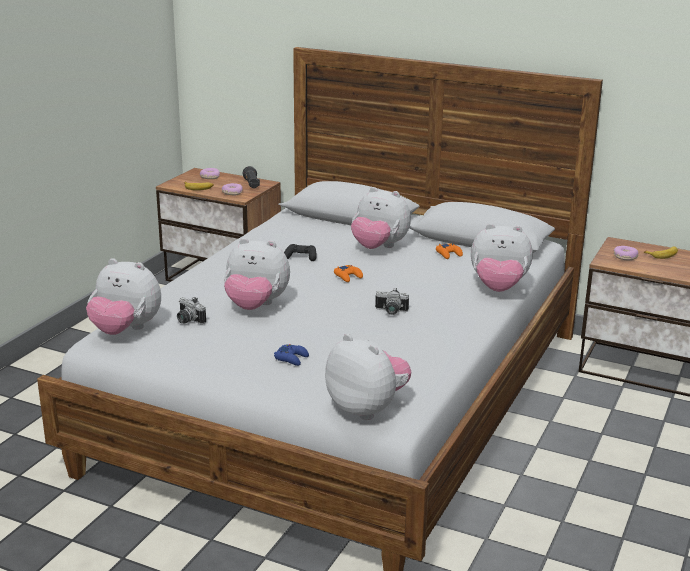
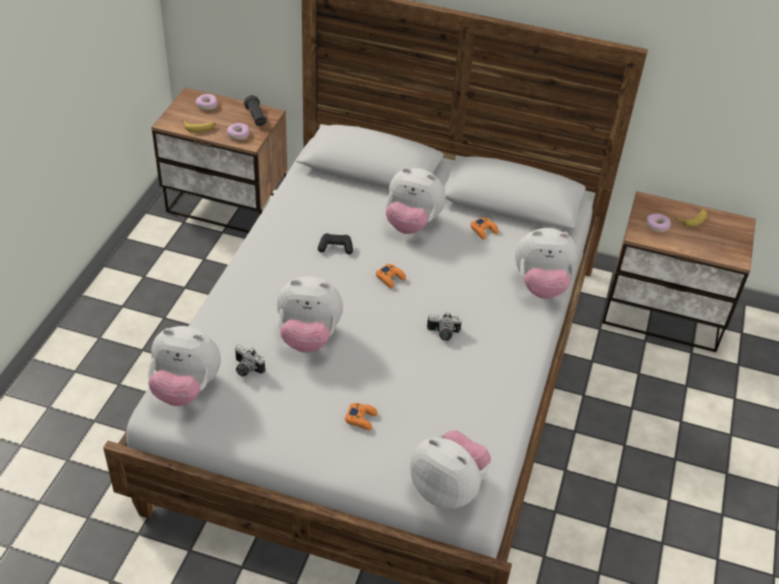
camera: 10 degrees left, 20 degrees up
blue game controller [274,344,309,366] -> orange game controller [345,403,378,430]

